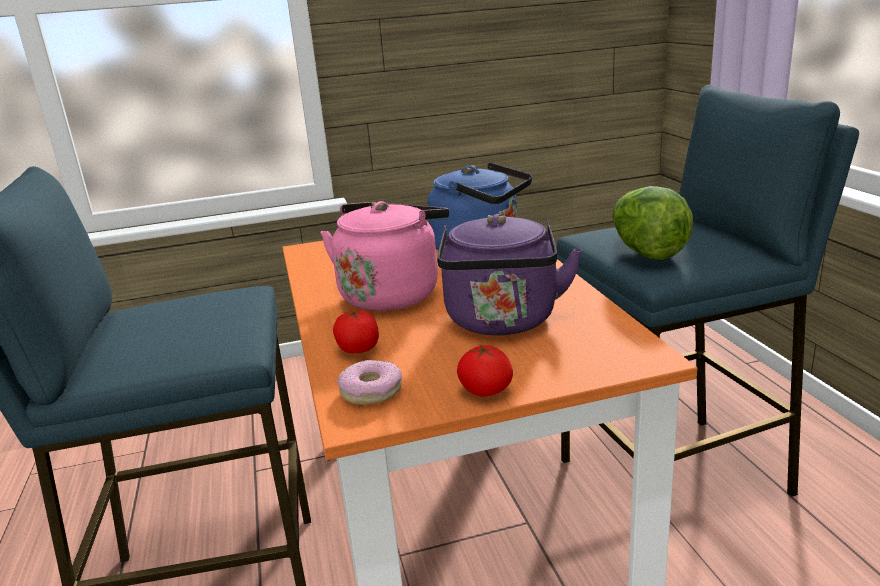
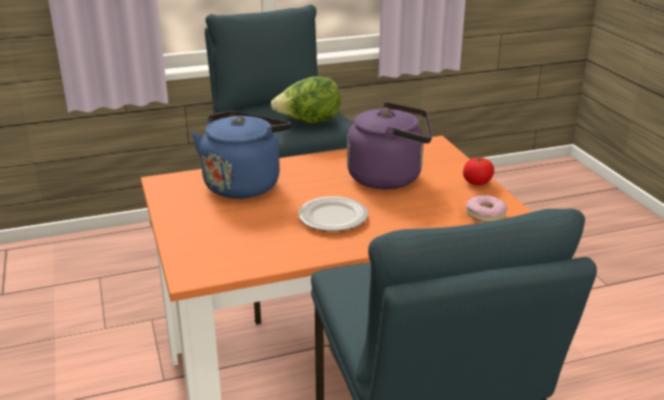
camera: 95 degrees left, 5 degrees up
pink kettle [320,201,449,311] -> plate [298,196,368,231]
tomato [333,309,379,354] -> none

